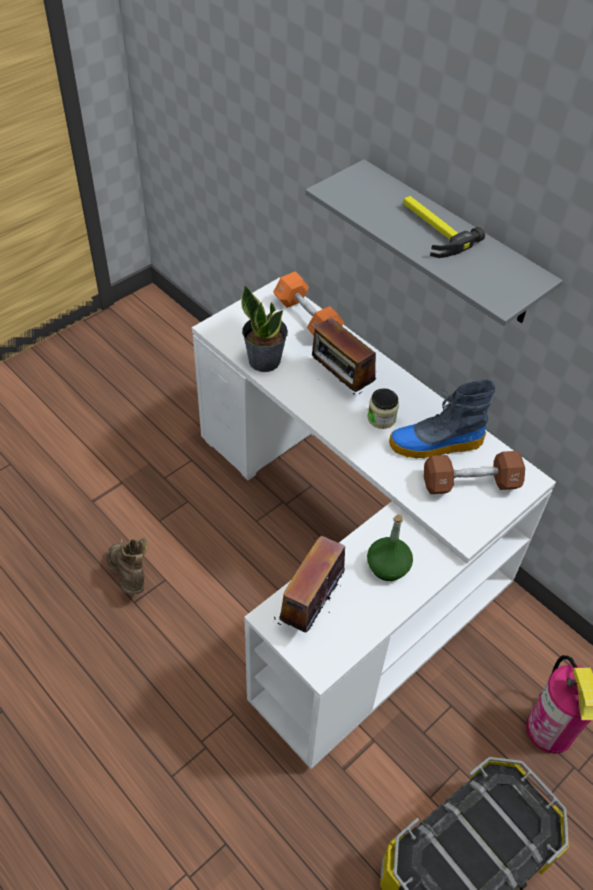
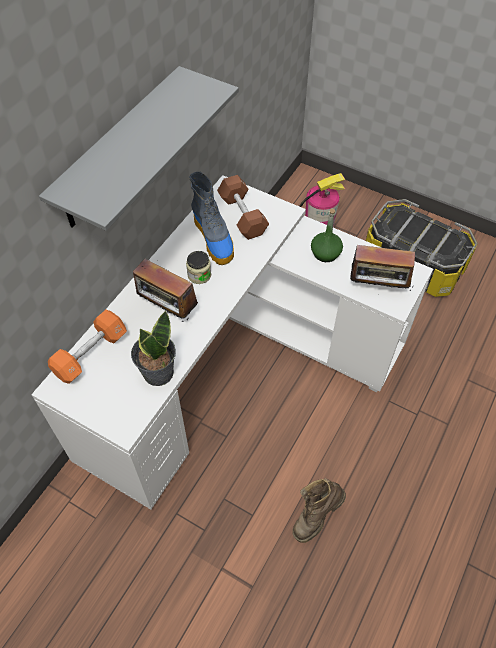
camera: 105 degrees left, 5 degrees up
radio [312,318,376,394] -> radio turned 90 degrees clockwise [133,259,198,322]
hammer [403,196,485,258] -> none

